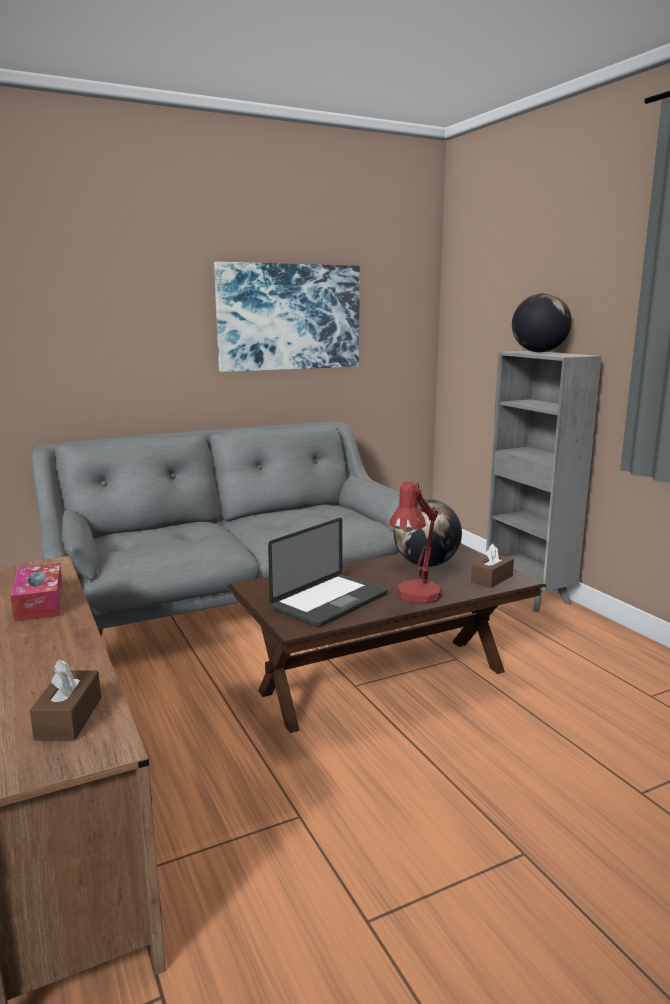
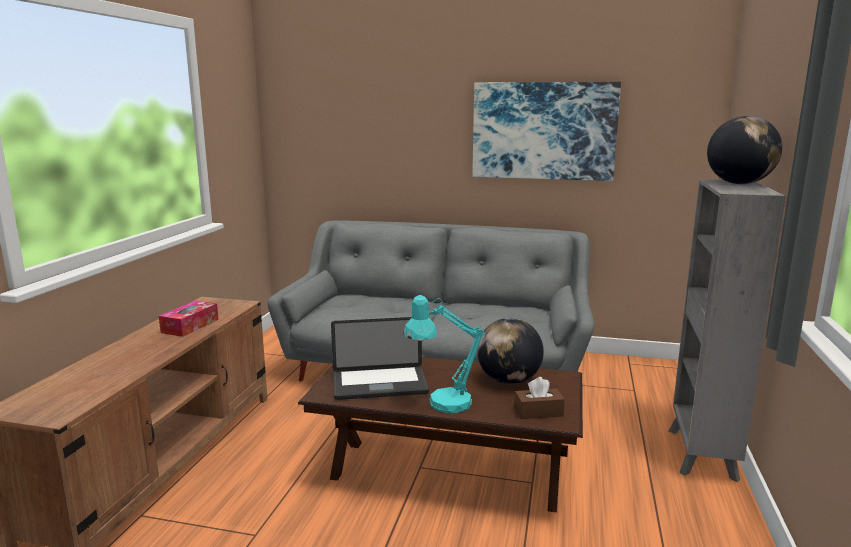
camera: 40 degrees right, 0 degrees up
brown tissue box [30,659,101,741] -> none
red table lamp [389,482,442,604] -> turquoise table lamp [403,295,485,413]

